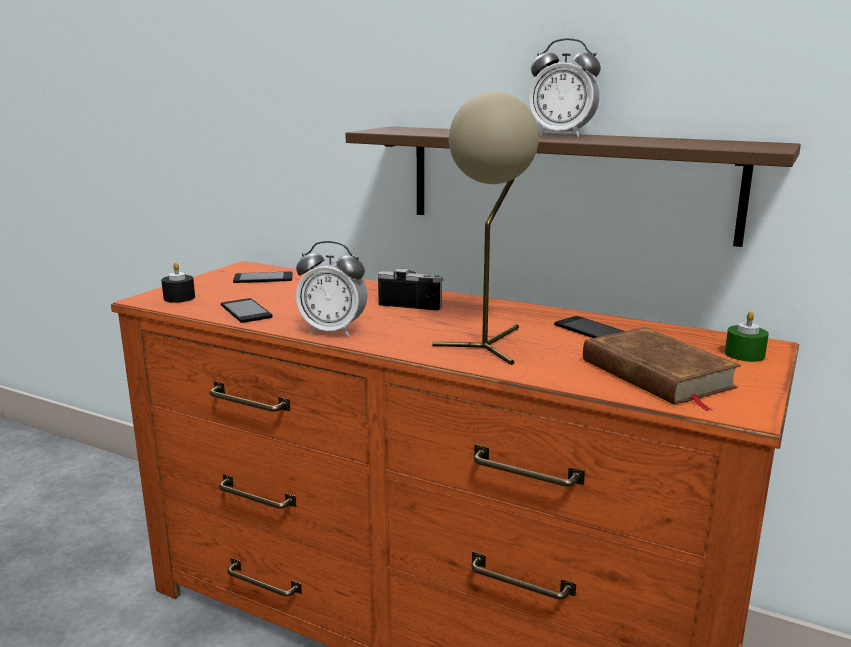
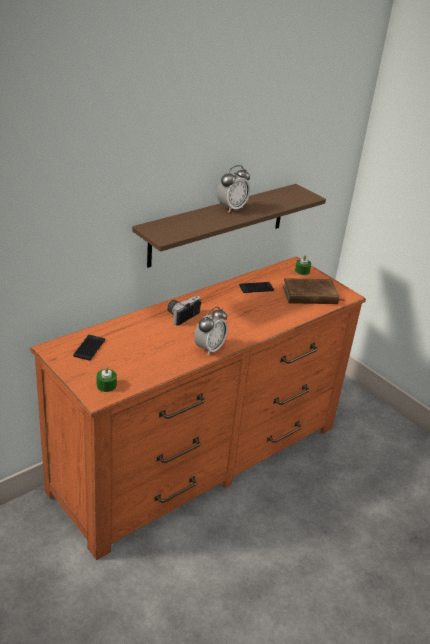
camera: 70 degrees left, 15 degrees up
black candle [161,263,195,303] -> green candle [97,366,117,392]
phone [221,298,273,323] -> none
beige table lamp [432,92,539,365] -> none

